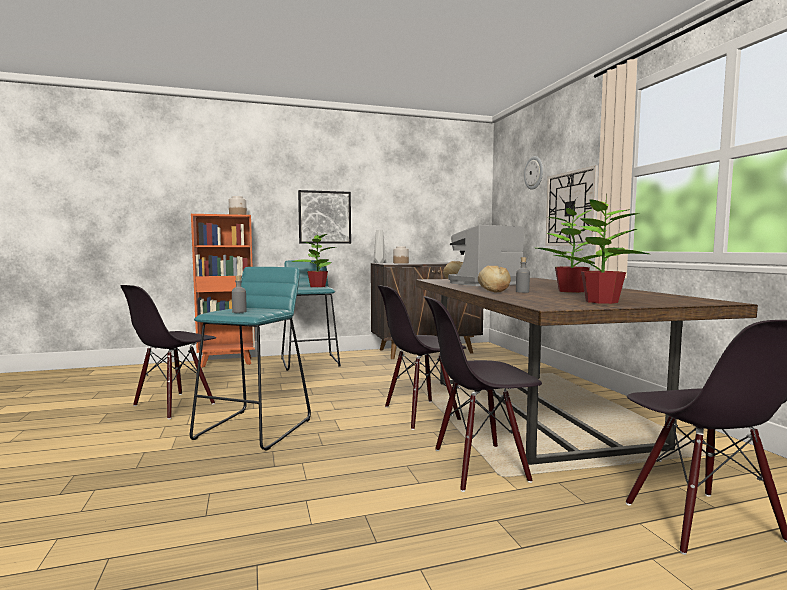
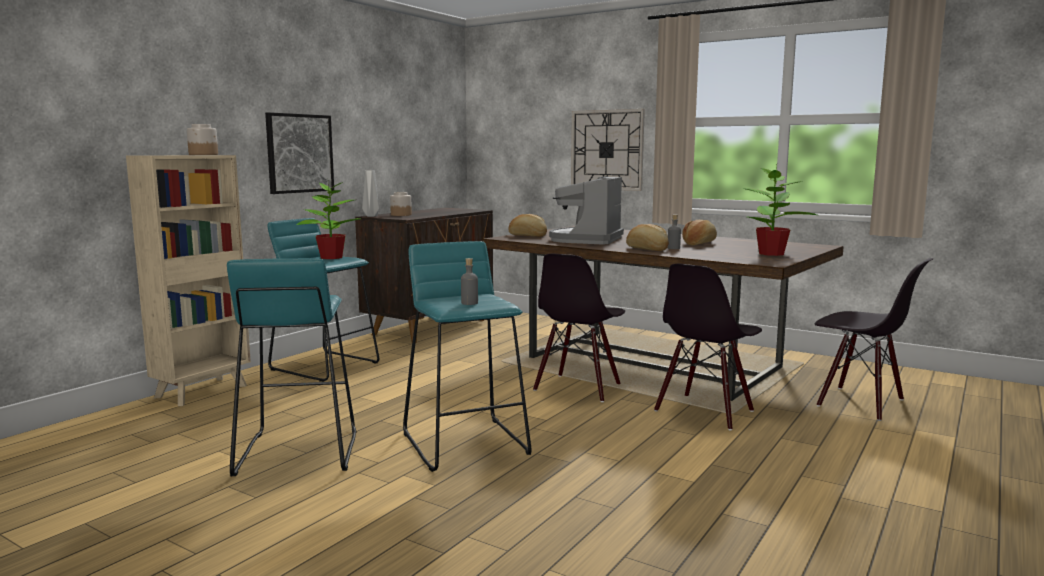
camera: 40 degrees left, 5 degrees up
black chair [121,285,216,419] -> turquoise stool [227,258,356,476]
orange bookcase [191,214,255,368] -> beige bookcase [126,155,251,406]
wall clock [524,156,543,190] -> none
potted plant [536,207,600,293] -> bread [682,220,717,245]

